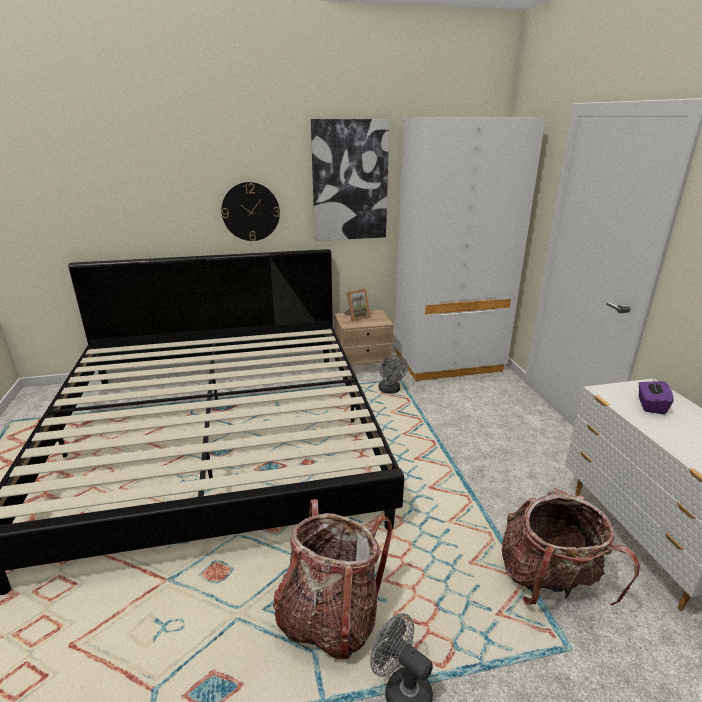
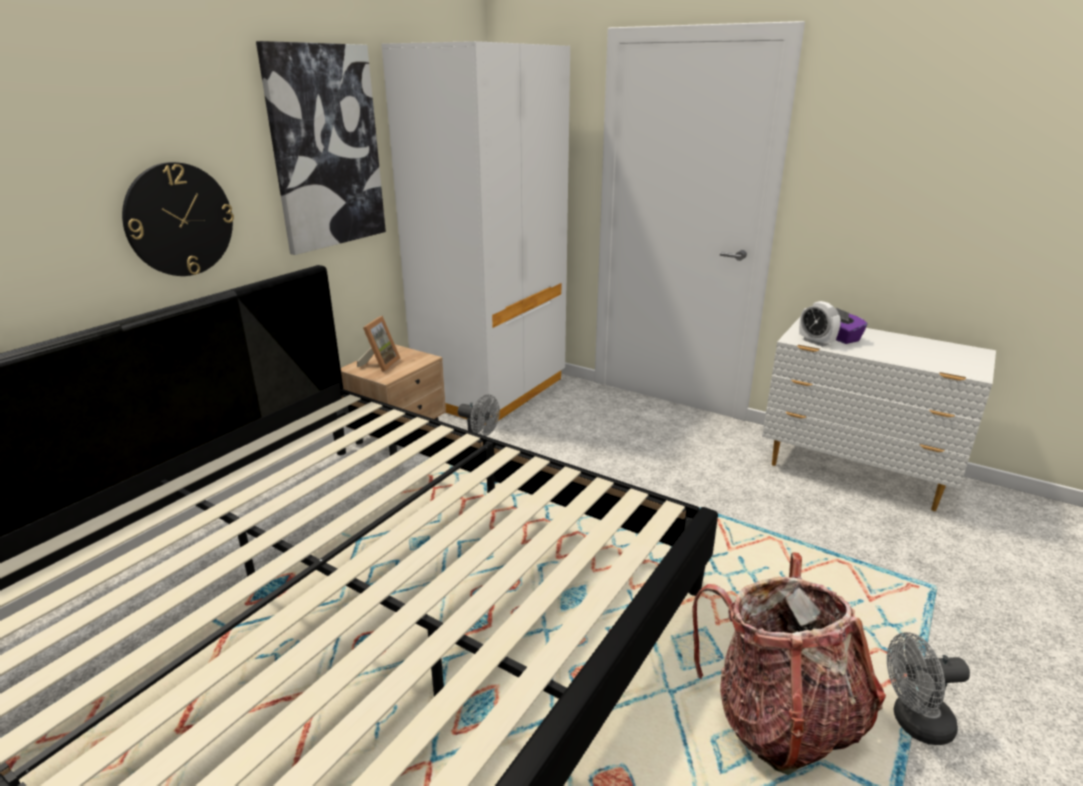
camera: 45 degrees left, 0 degrees up
backpack [502,488,640,606] -> none
none -> alarm clock [799,301,841,347]

